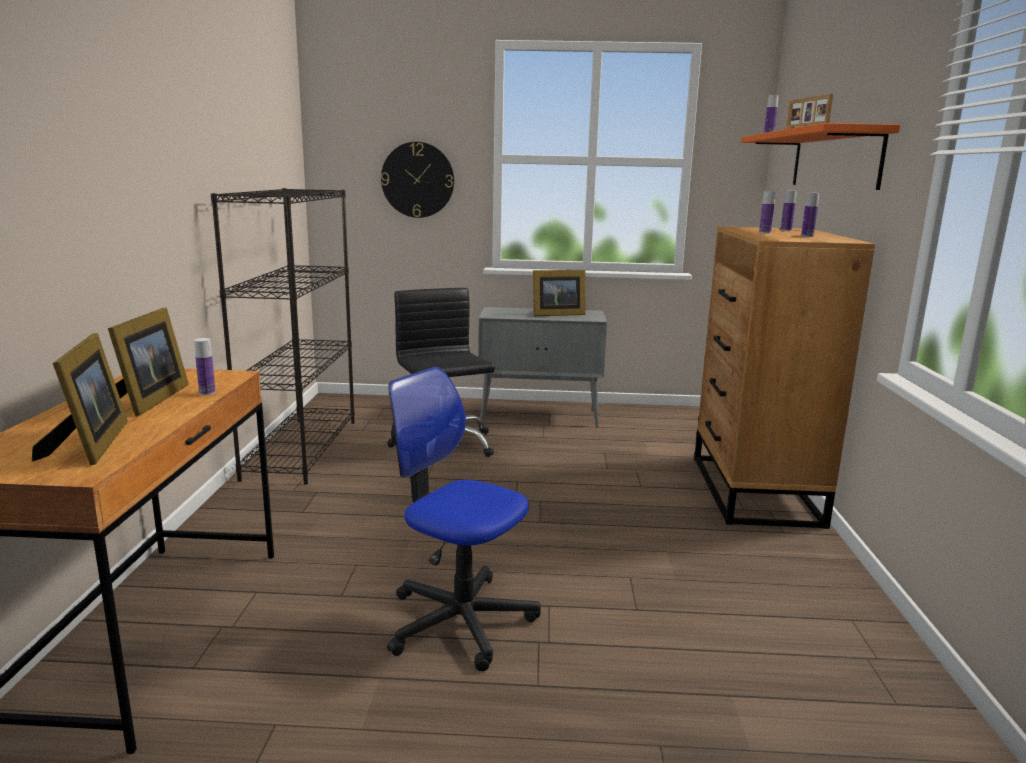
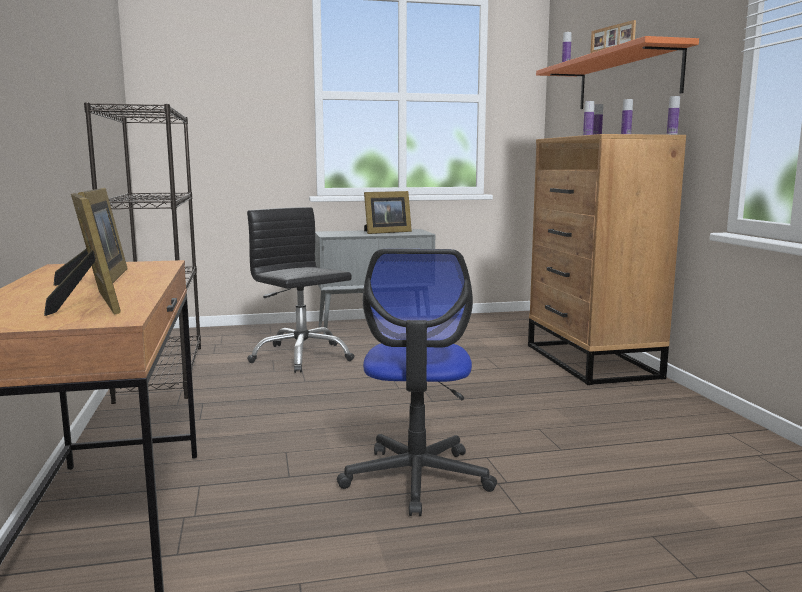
camera: 15 degrees left, 5 degrees down
bottle [194,338,216,395] -> bottle moved to [667,96,680,135]
wall clock [381,142,454,218] -> none
office chair [387,367,541,671] -> office chair turned 105 degrees counterclockwise [337,249,497,516]

